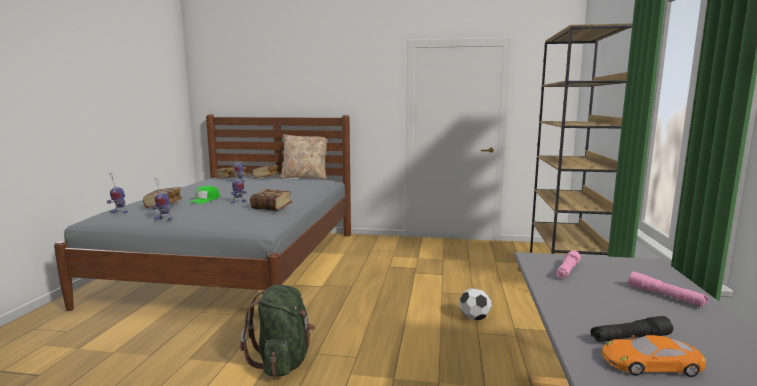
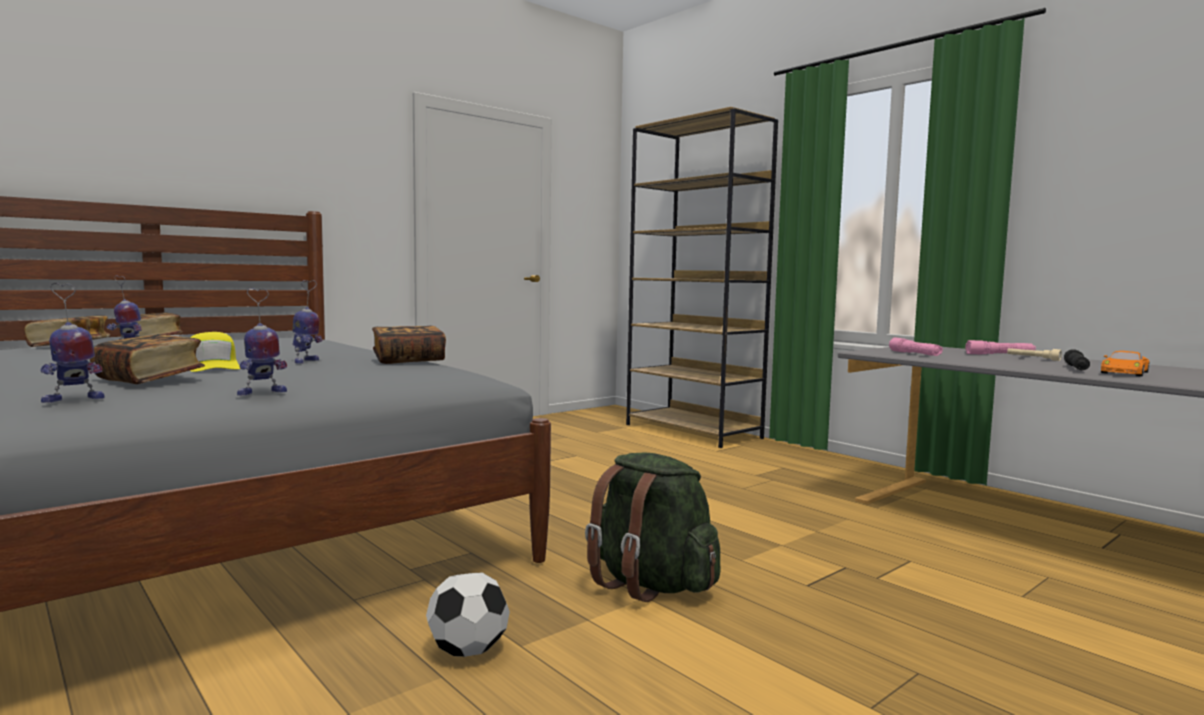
camera: 50 degrees left, 5 degrees down
green cap [188,186,220,204] -> yellow cap [190,332,241,372]
beige pillow [280,134,328,179] -> none
football [459,288,492,321] -> football moved to [426,572,510,657]
none -> beige flashlight [1007,348,1062,361]

